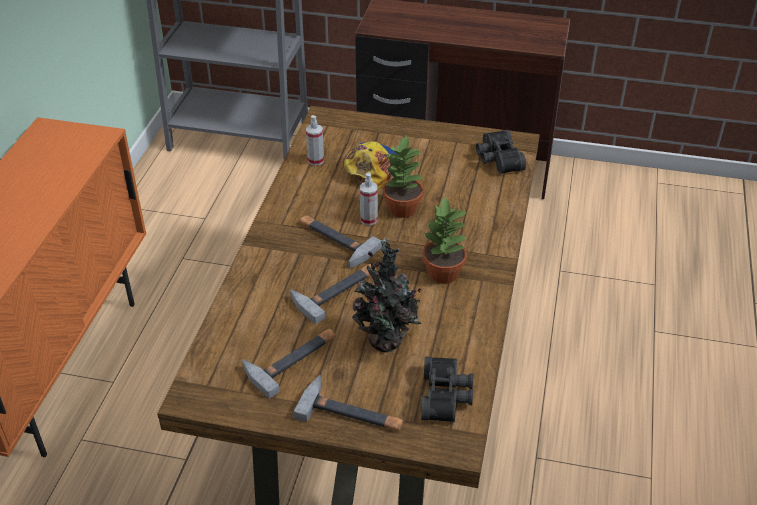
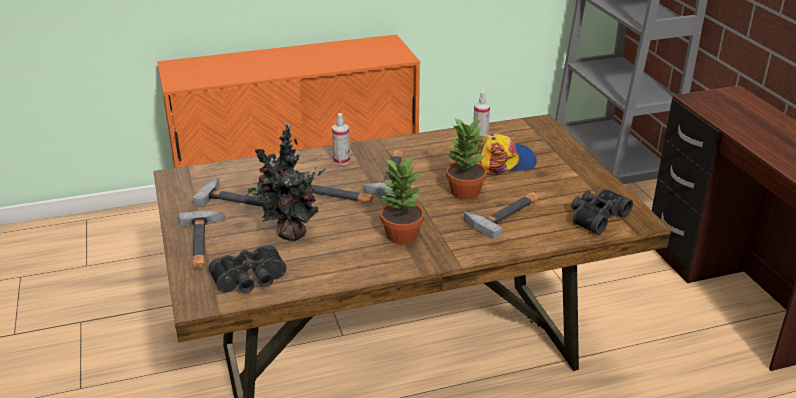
camera: 60 degrees right, 10 degrees down
spray bottle [360,173,378,225] -> spray bottle moved to [332,113,350,165]
none -> hammer [464,192,539,239]

